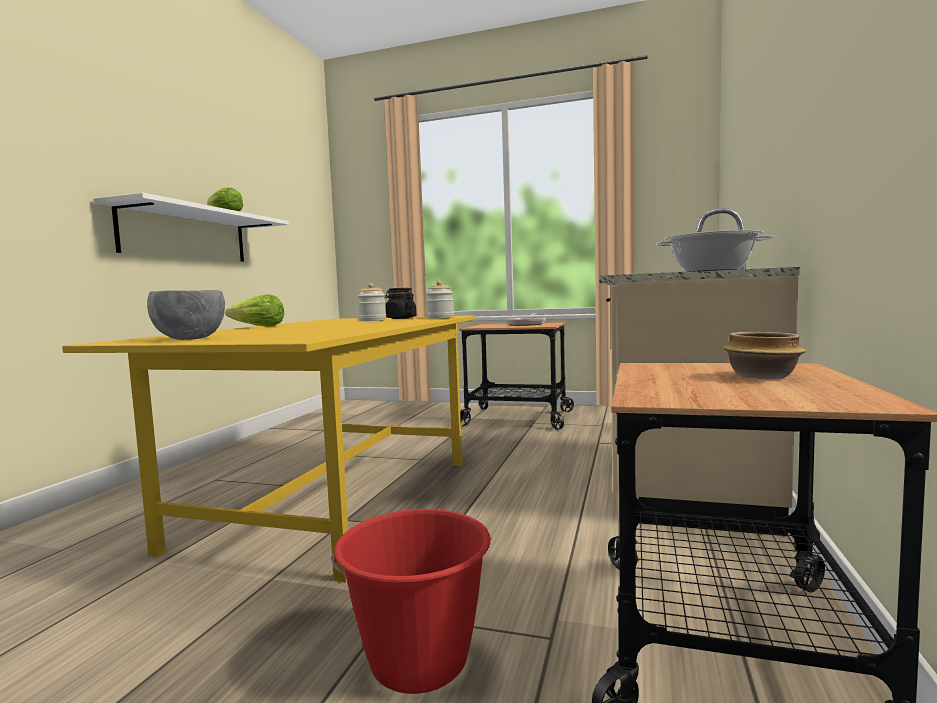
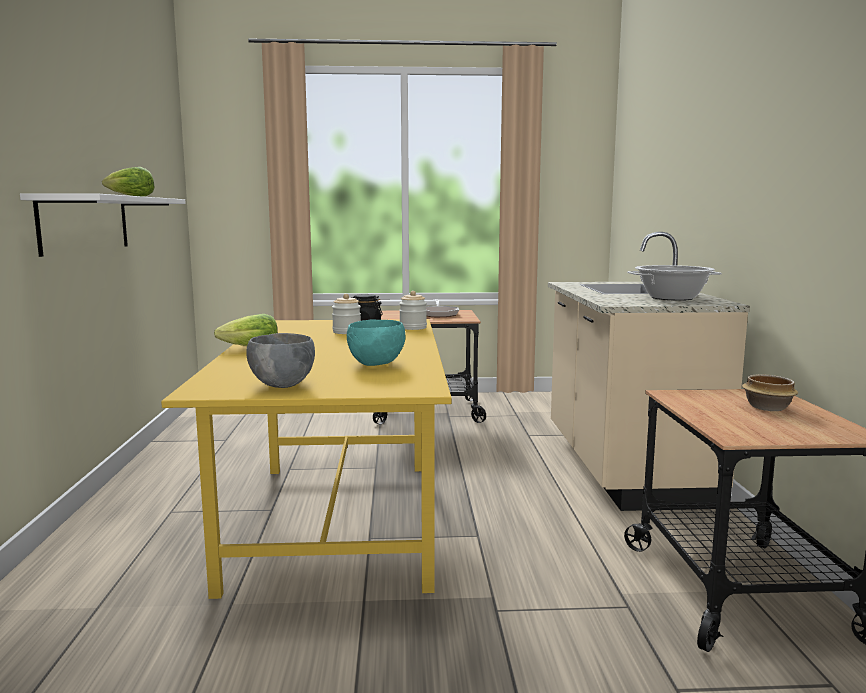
camera: 20 degrees left, 5 degrees up
red bucket [331,509,492,694] -> none
none -> turquoise bowl [347,320,405,366]

